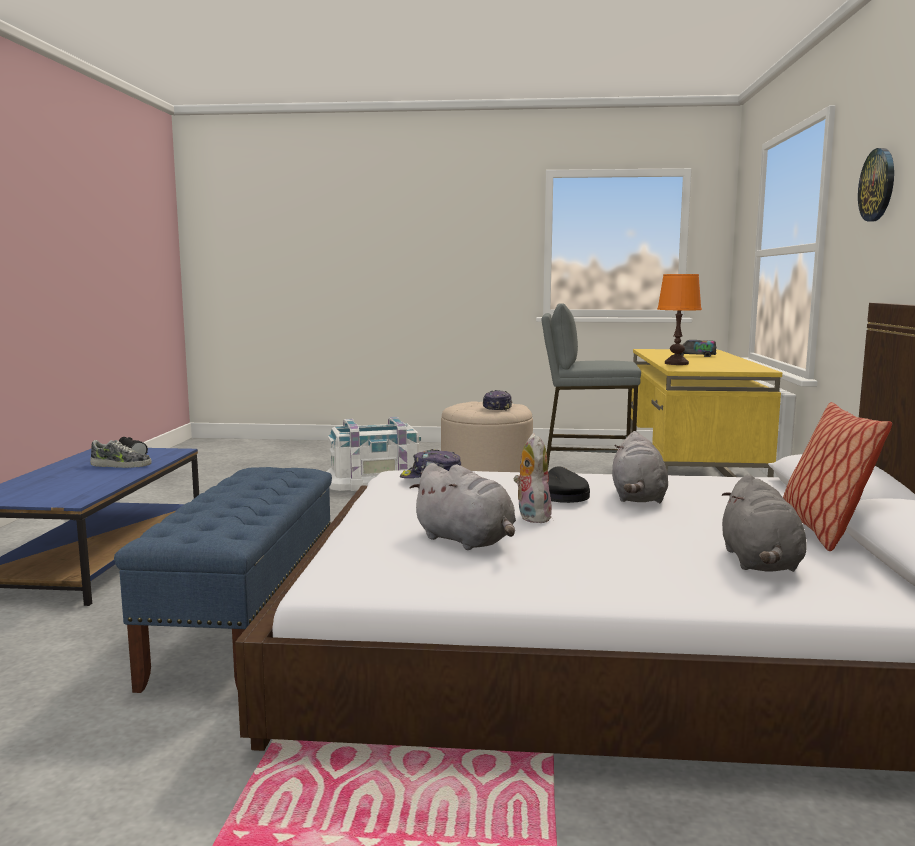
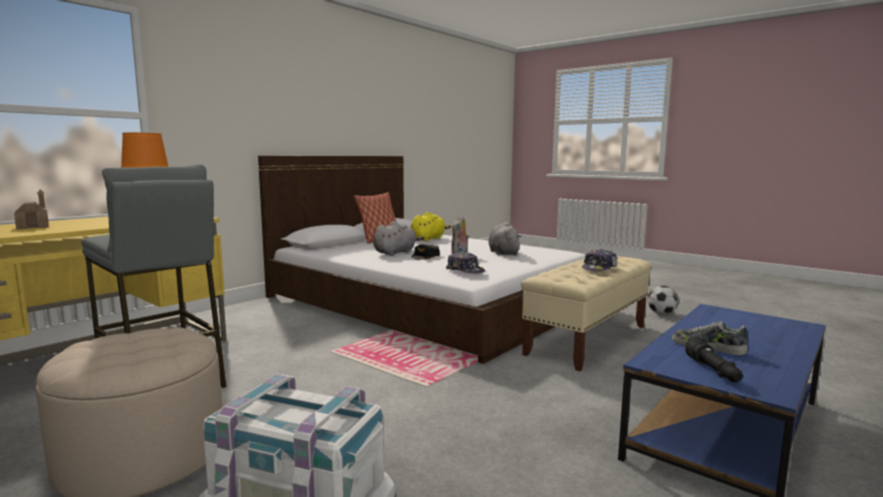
camera: 145 degrees left, 0 degrees up
blue bench [114,467,332,693] -> beige bench [521,256,652,371]
cap [483,390,512,411] -> cap moved to [582,249,617,271]
toy truck [680,340,716,357] -> toy house [14,189,49,229]
grey plush toy [722,474,806,572] -> yellow plush toy [411,212,451,241]
wall clock [858,148,894,222] -> none
none -> football [647,286,679,315]

